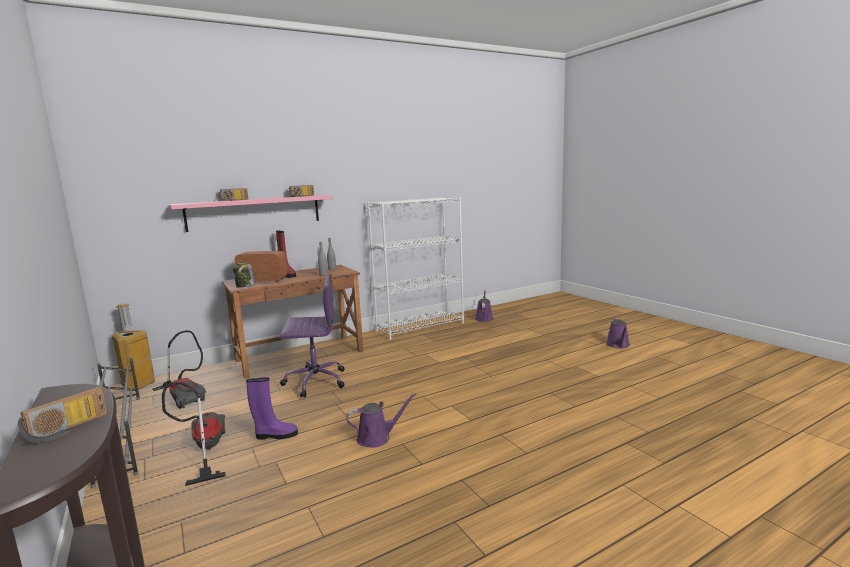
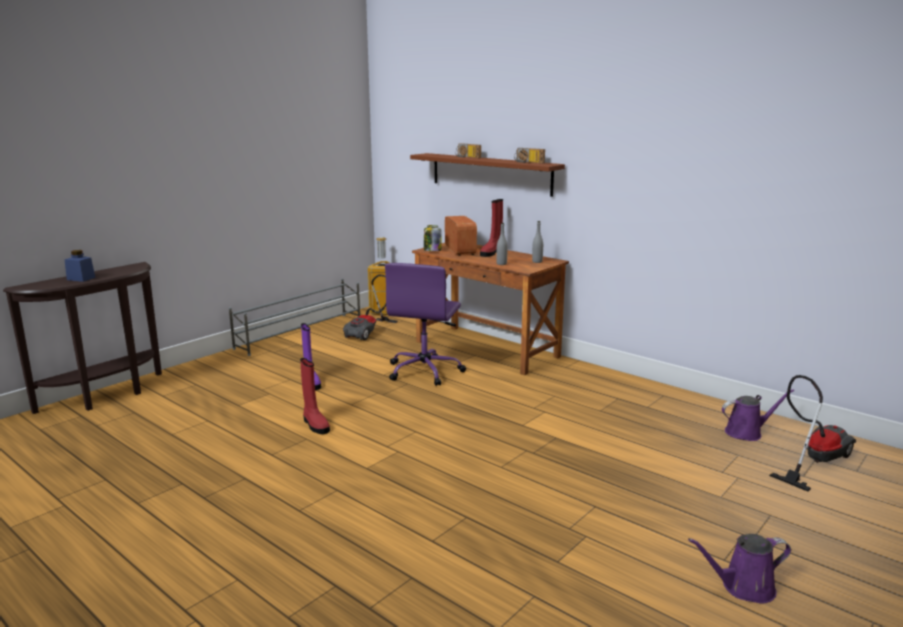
camera: 70 degrees right, 5 degrees up
radio [18,387,107,442] -> blue jar [64,250,95,282]
vacuum cleaner [162,382,226,486] -> vacuum cleaner moved to [769,375,856,492]
pink shelf [170,195,333,232] -> brown shelf [410,153,565,197]
purple office chair [280,274,345,398] -> purple office chair turned 45 degrees clockwise [385,263,466,386]
purple watering can [346,393,417,448] -> red boot [300,358,330,434]
white bookcase [367,197,464,340] -> none

